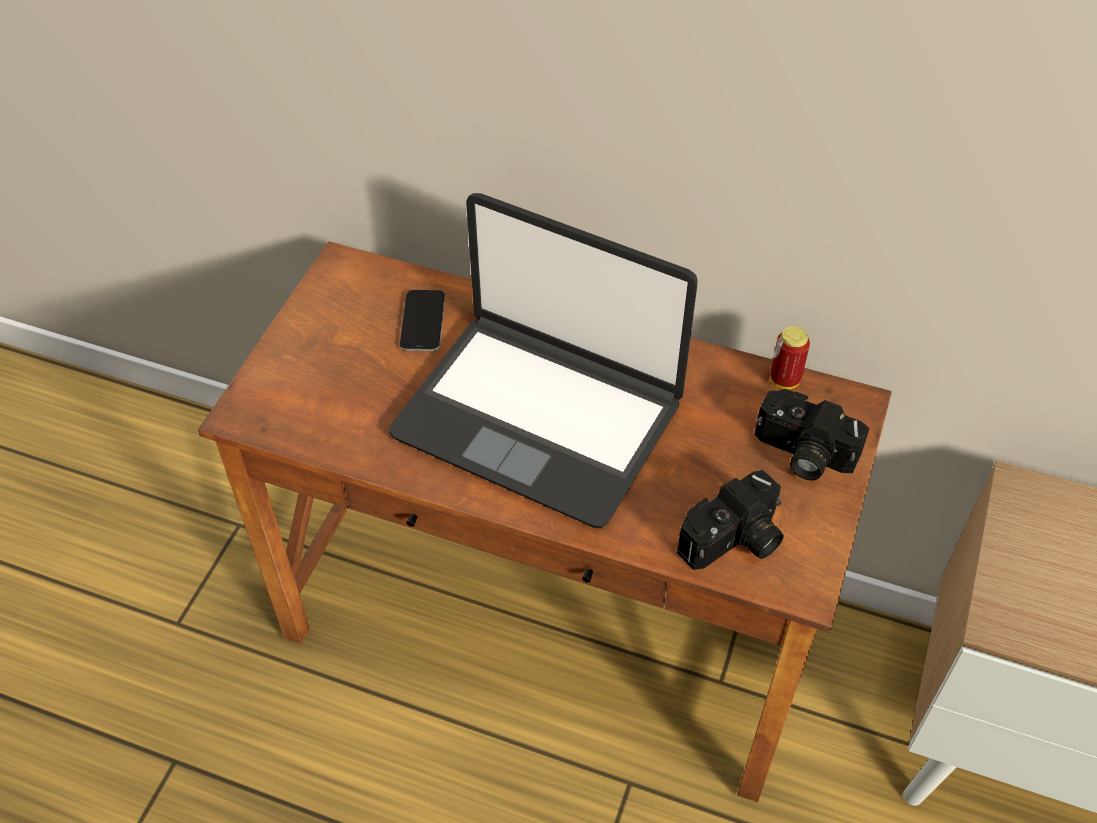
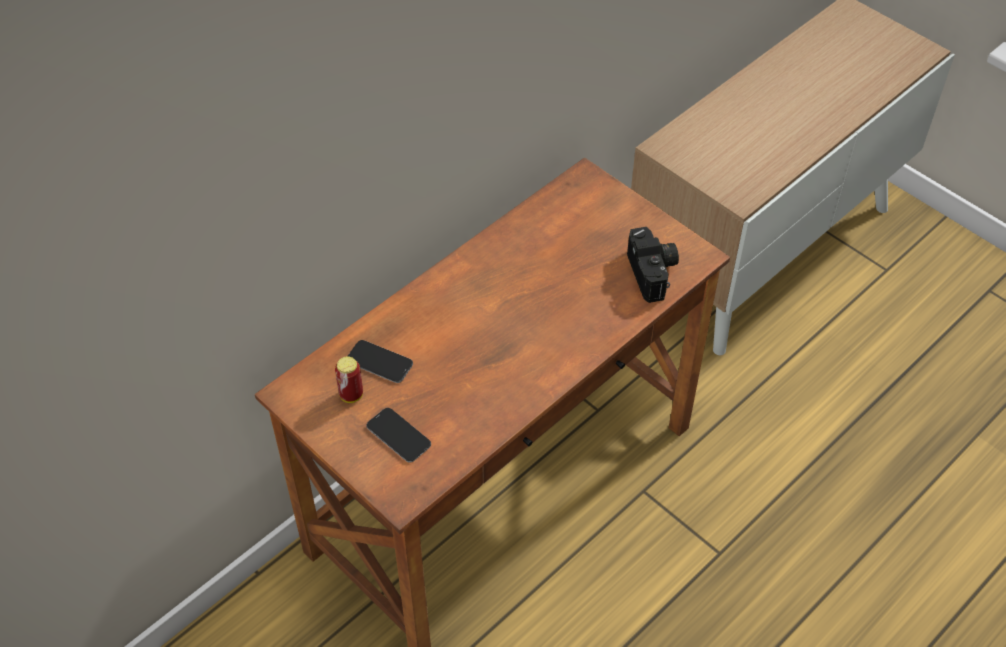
camera: 65 degrees left, 0 degrees up
laptop [389,193,698,528] -> none
camera [755,389,869,481] -> none
can [770,326,810,389] -> can moved to [335,356,363,403]
none -> phone [366,408,431,462]

